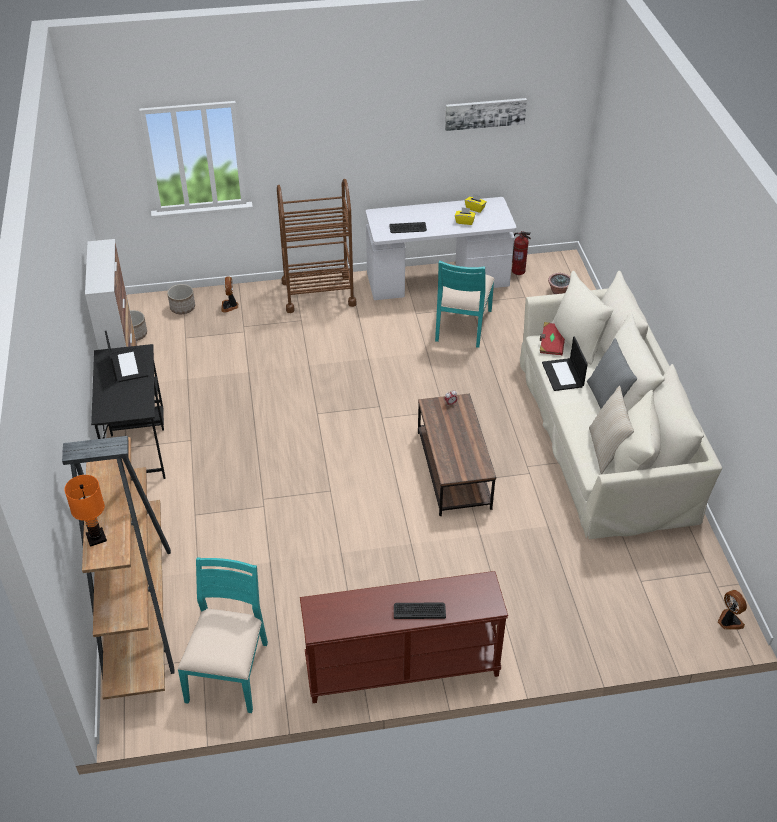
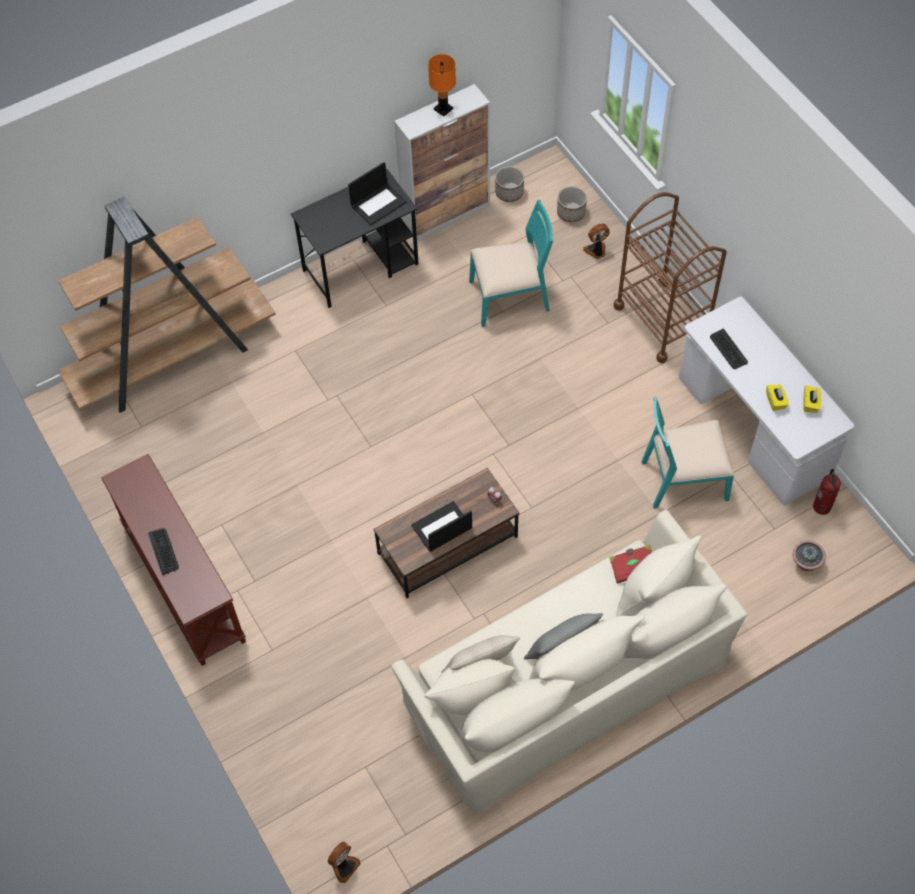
camera: 70 degrees right, 15 degrees up
orange table lamp [65,475,107,547] -> orange table lamp moved to [428,54,456,116]
turquoise chair [178,557,268,713] -> turquoise chair moved to [469,200,553,327]
picture [445,98,527,131] -> none
laptop [542,337,588,391] -> laptop moved to [411,501,472,552]

